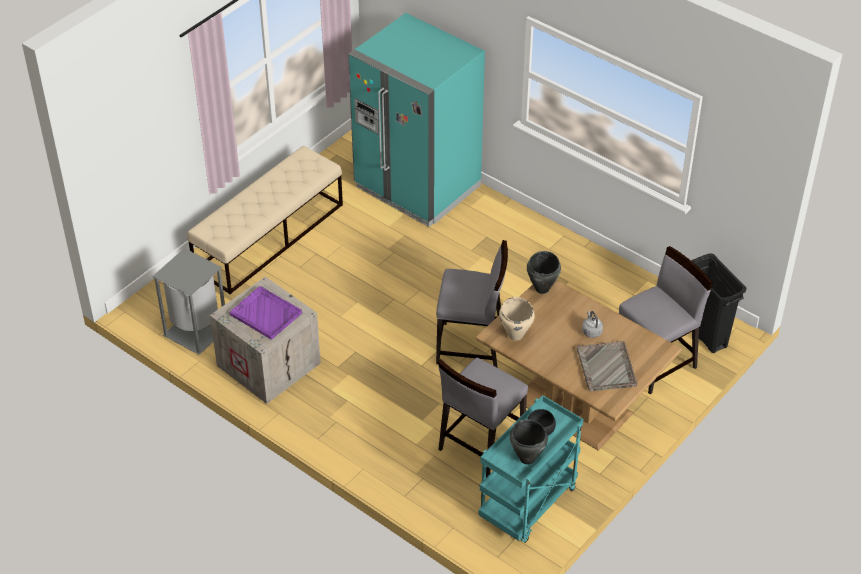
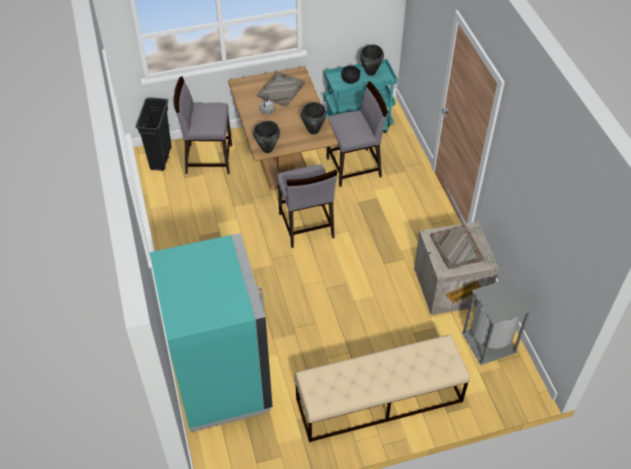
camera: 145 degrees left, 5 degrees up
purple tray [229,286,302,340] -> grey tray [430,225,484,269]
grey chair [436,240,508,367] -> grey chair turned 150 degrees counterclockwise [276,164,338,248]
beige cooking pot [499,297,535,341] -> black cooking pot [301,102,327,134]

